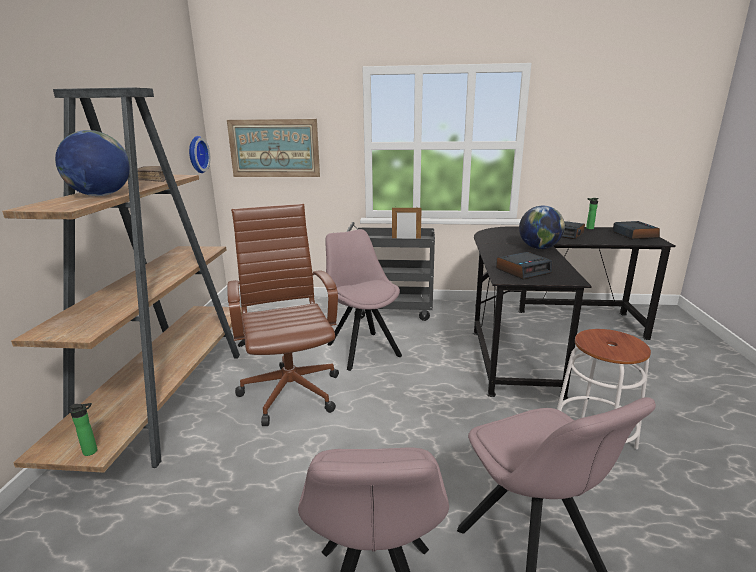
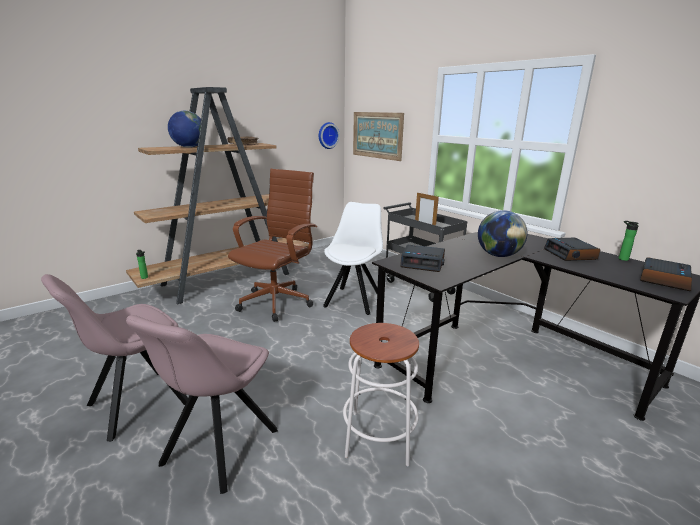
camera: 45 degrees right, 0 degrees up
pink chair [325,229,402,371] -> white chair [323,202,383,315]

